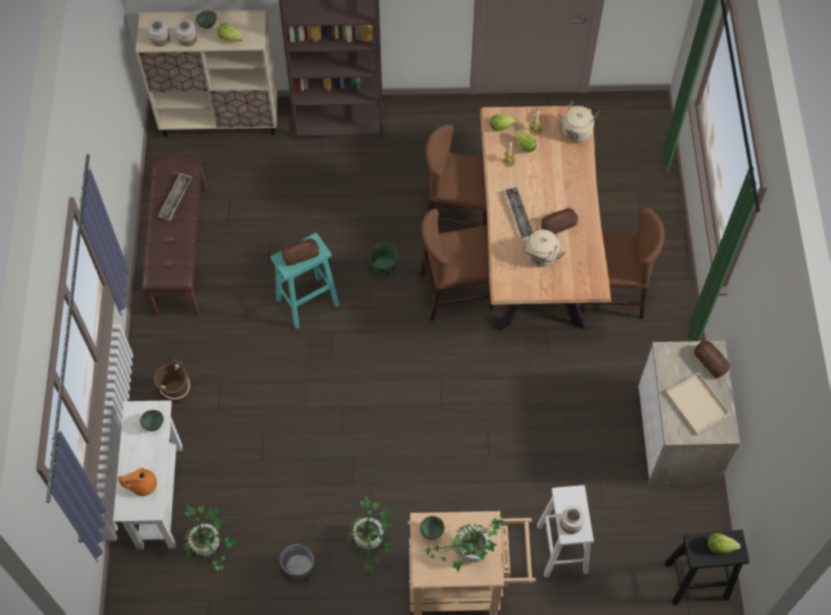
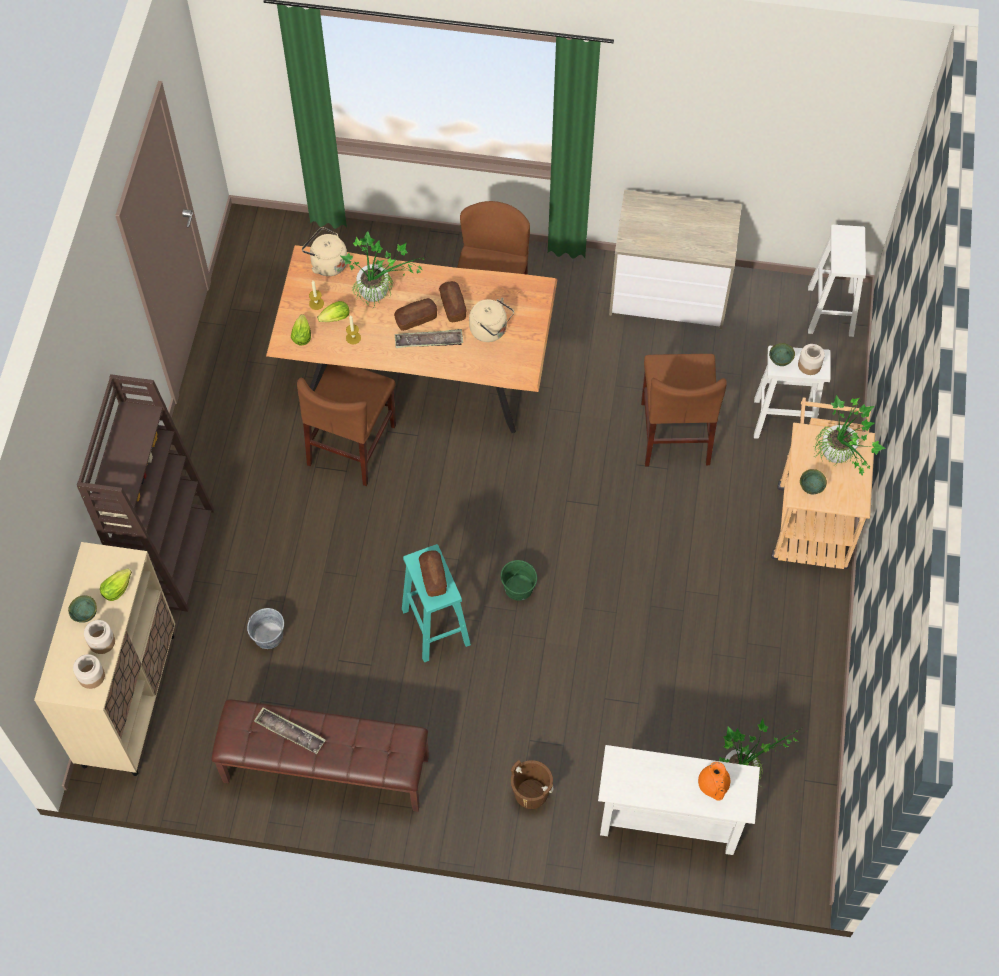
camera: 80 degrees left, 0 degrees up
green bowl [140,410,164,431] -> green bowl moved to [769,343,795,366]
grey bucket [280,544,314,579] -> grey bucket moved to [247,608,284,649]
potted plant [346,495,395,570] -> potted plant moved to [341,231,428,309]
green bucket [369,244,399,276] -> green bucket moved to [501,560,537,601]
brown chair [420,209,494,321] -> brown chair moved to [641,354,727,467]
beige tray [665,372,731,435] -> none
black stool [665,530,749,605] -> white stool [808,225,866,337]
bread [694,341,730,378] -> bread moved to [394,298,437,331]
lettuce [707,533,741,554] -> none

